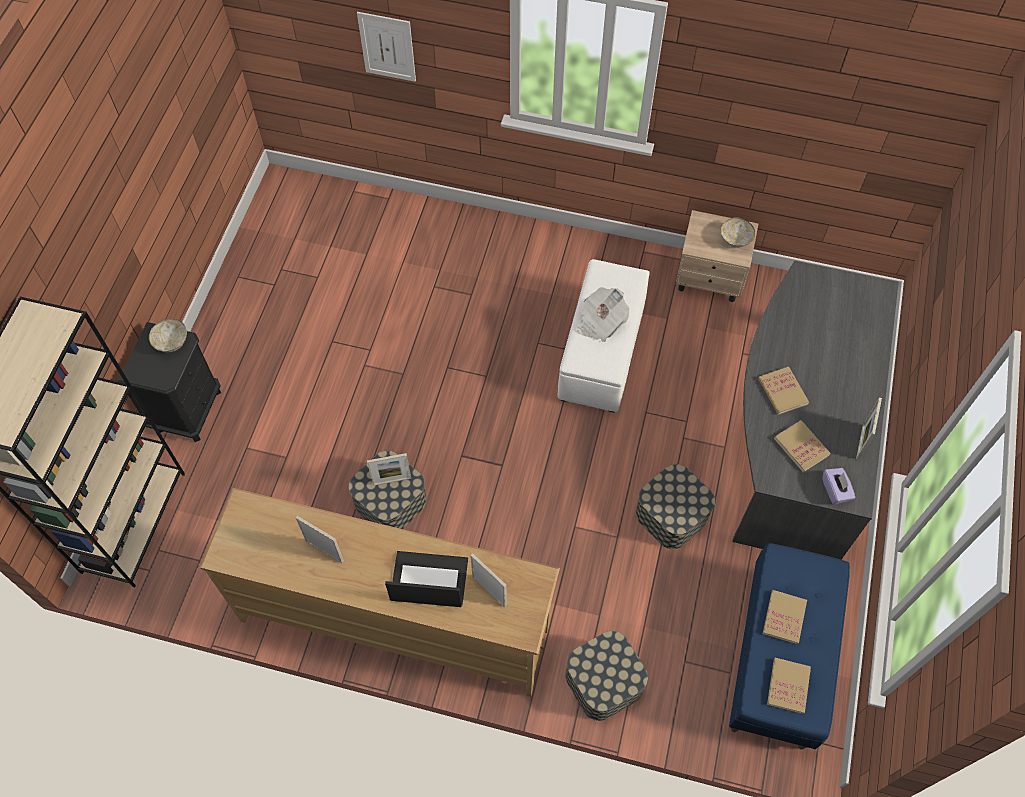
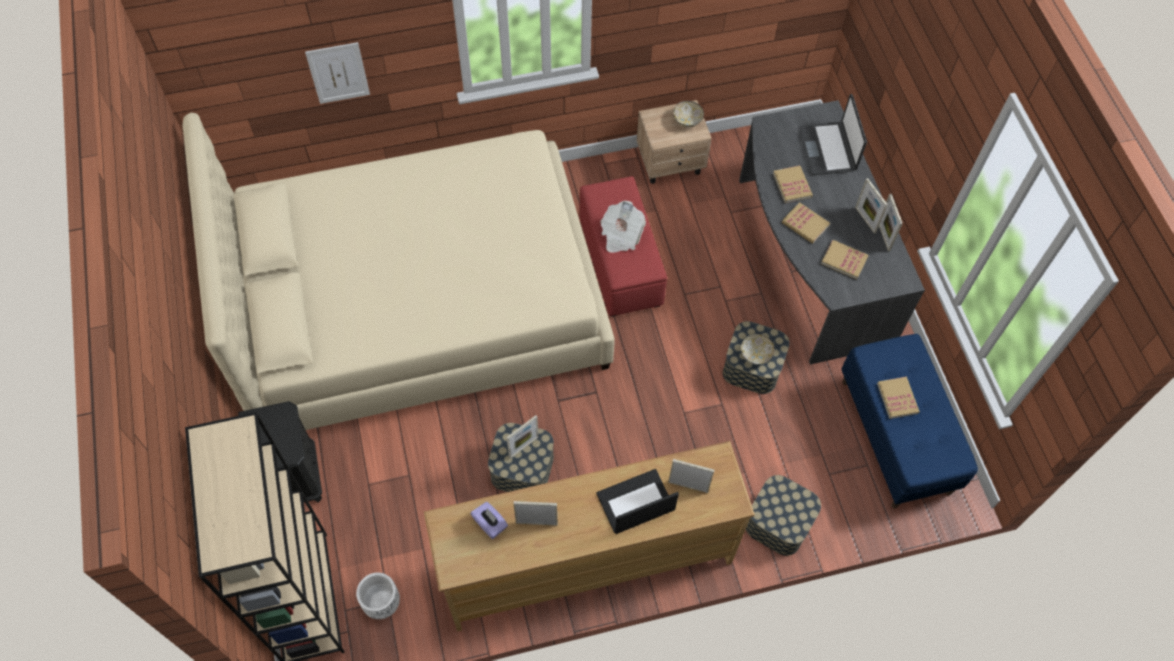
camera: 30 degrees left, 0 degrees up
bowl [149,319,187,352] -> bowl moved to [741,334,774,365]
white ottoman [557,259,650,413] -> red ottoman [579,176,667,317]
book [767,658,811,714] -> book moved to [773,166,813,203]
purple tissue box [823,468,855,505] -> purple tissue box moved to [470,502,508,539]
none -> beige bed [183,113,615,430]
none -> white planter [356,573,400,619]
none -> laptop [799,94,867,175]
none -> picture frame [855,178,888,234]

